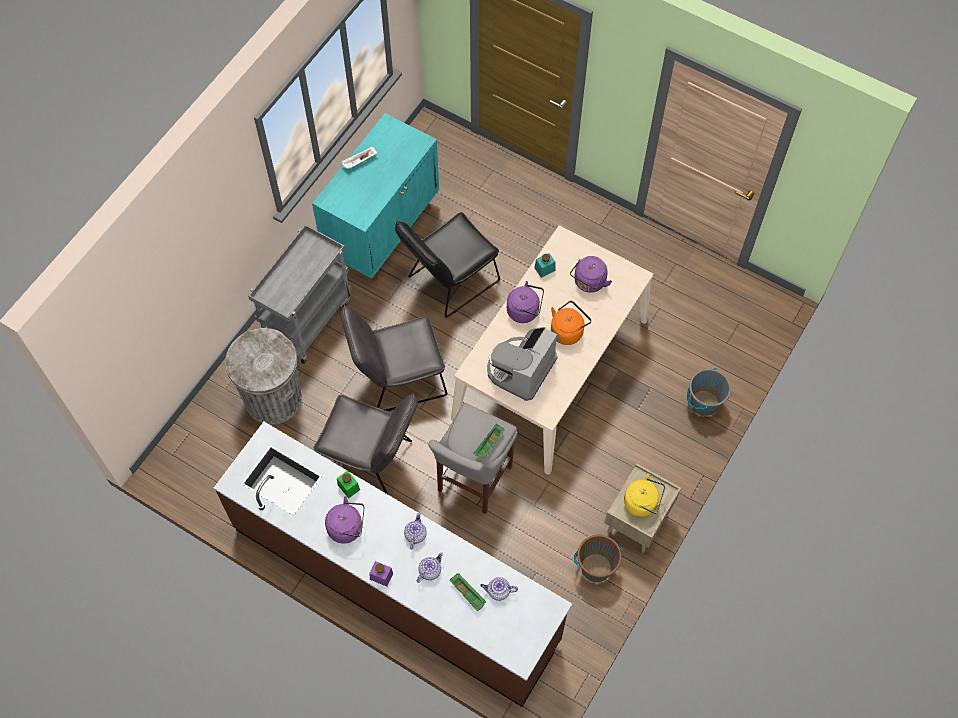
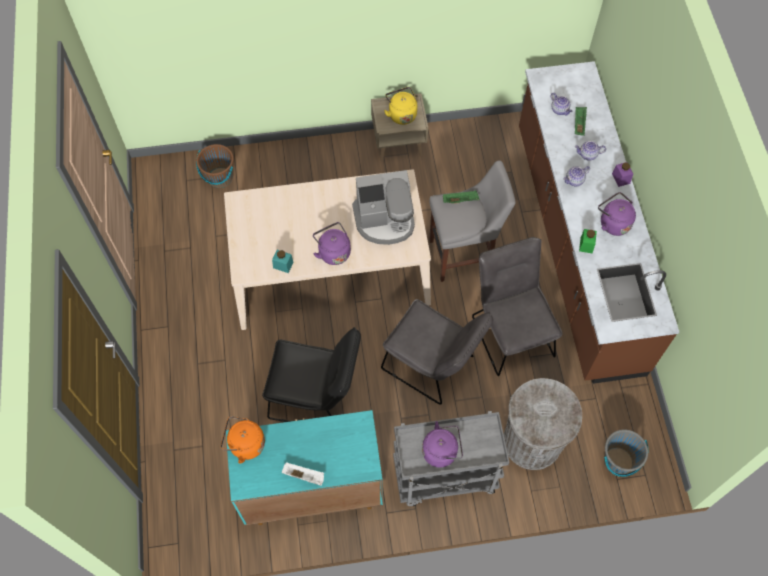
camera: 130 degrees left, 0 degrees up
orange kettle [551,301,592,345] -> orange kettle moved to [221,416,265,464]
purple kettle [570,256,612,293] -> purple kettle moved to [422,421,463,468]
brown bucket [574,535,623,582] -> brown bucket moved to [196,144,234,188]
grey bucket [687,368,731,416] -> grey bucket moved to [604,429,648,477]

